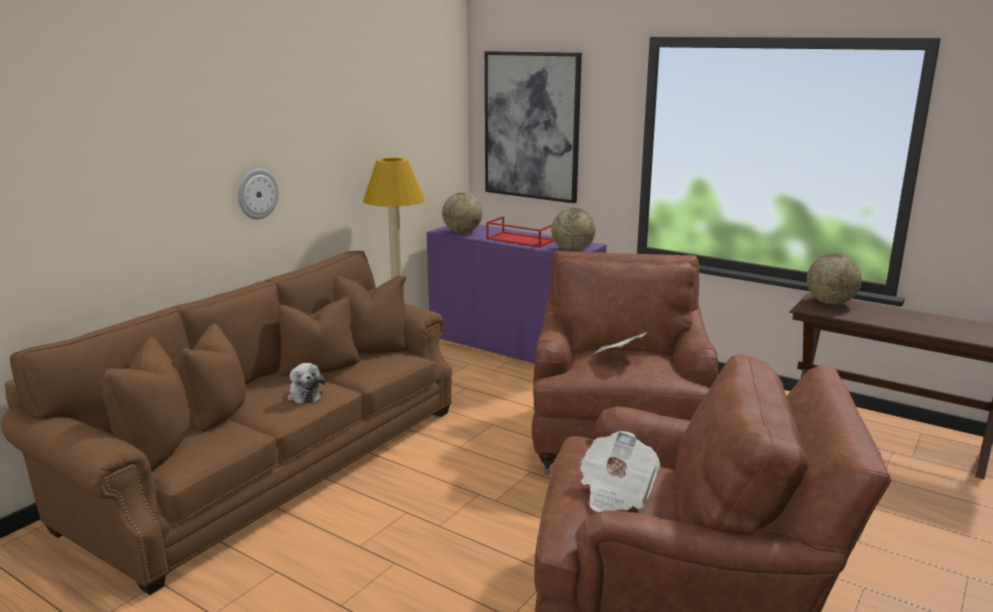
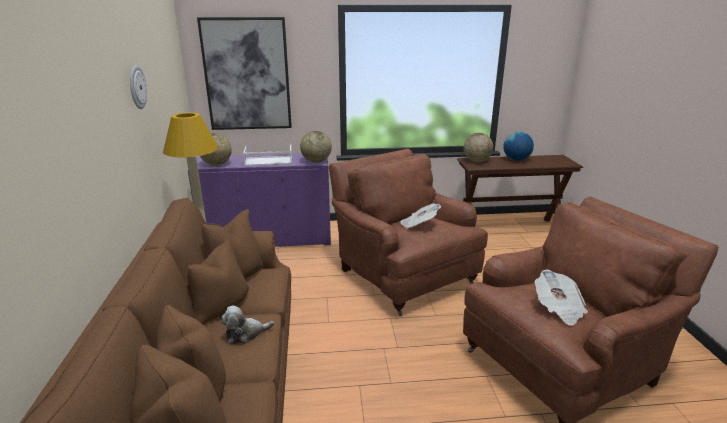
camera: 40 degrees left, 5 degrees up
wall clock [238,169,279,220] -> wall clock moved to [130,65,147,109]
plush toy [287,363,325,404] -> plush toy turned 135 degrees clockwise [221,306,275,344]
red tray [486,216,554,248] -> white tray [243,145,292,166]
none -> globe [503,132,534,161]

